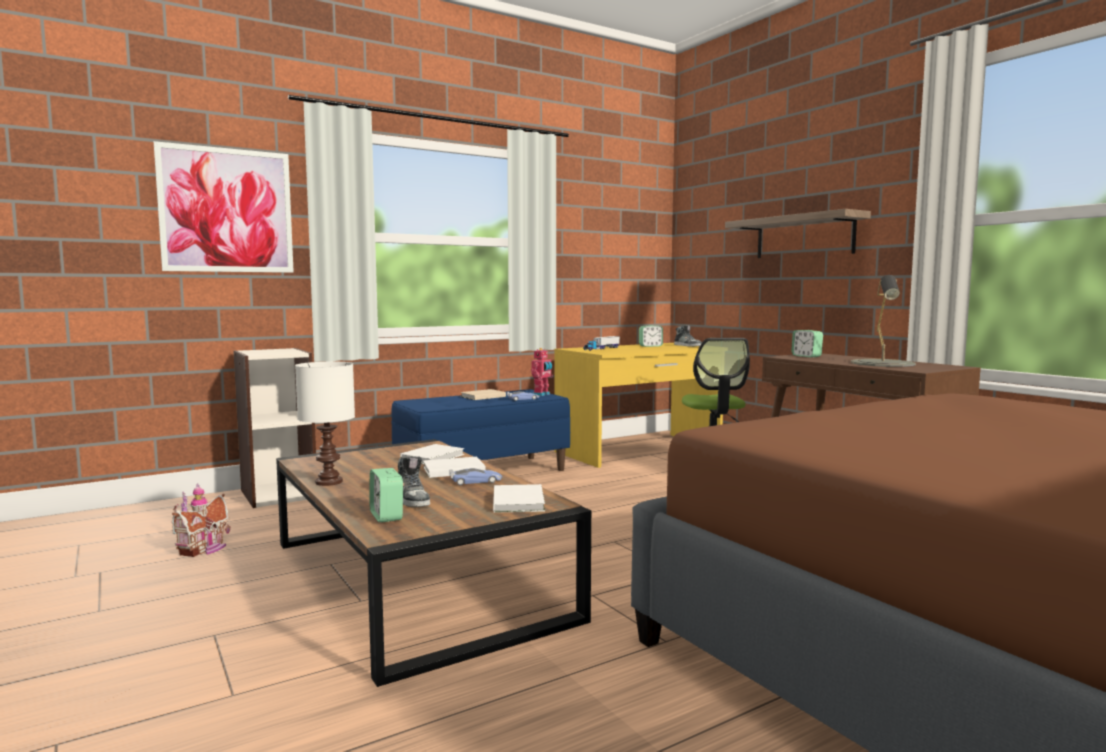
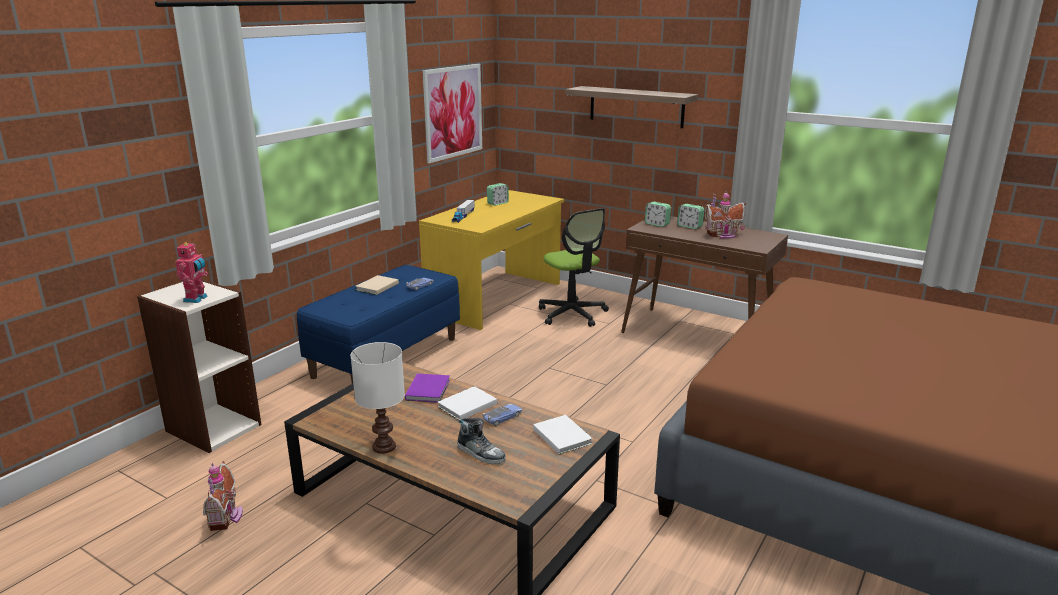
camera: 25 degrees left, 15 degrees up
picture [154,141,294,273] -> picture moved to [423,64,482,163]
alarm clock [369,468,403,523] -> alarm clock moved to [677,204,704,229]
white book [400,444,464,464] -> purple book [405,374,450,403]
toy robot [531,348,553,396] -> toy robot moved to [175,241,208,303]
shoe [674,325,702,347] -> none
grey table lamp [851,275,916,367] -> toy house [704,190,746,239]

